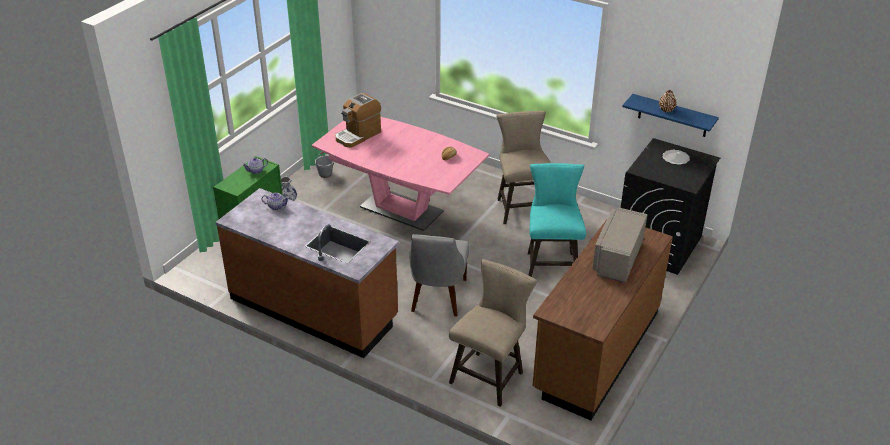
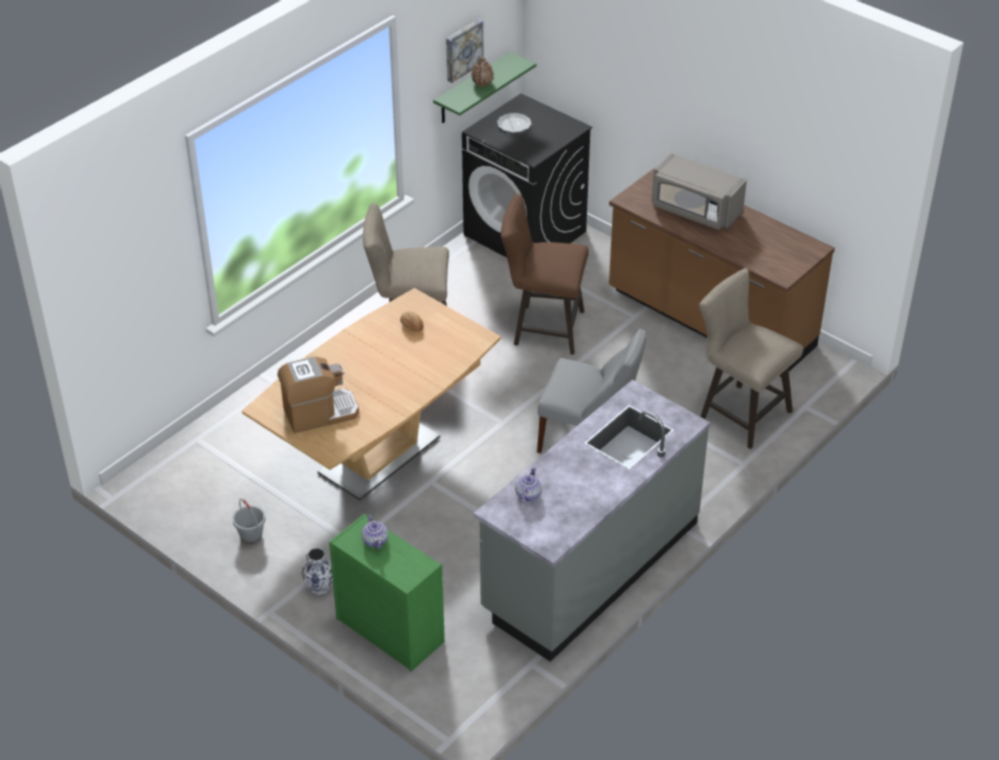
camera: 80 degrees left, 5 degrees up
brown counter [216,188,399,358] -> grey counter [474,380,710,662]
pink dining table [312,117,489,231] -> brown dining table [242,288,501,501]
coffee machine [335,93,381,148] -> coffee machine turned 75 degrees counterclockwise [277,356,359,434]
turquoise stool [528,163,586,277] -> brown stool [501,194,589,355]
blue shelf [622,94,719,137] -> green shelf [433,52,536,123]
none -> picture [446,19,484,83]

